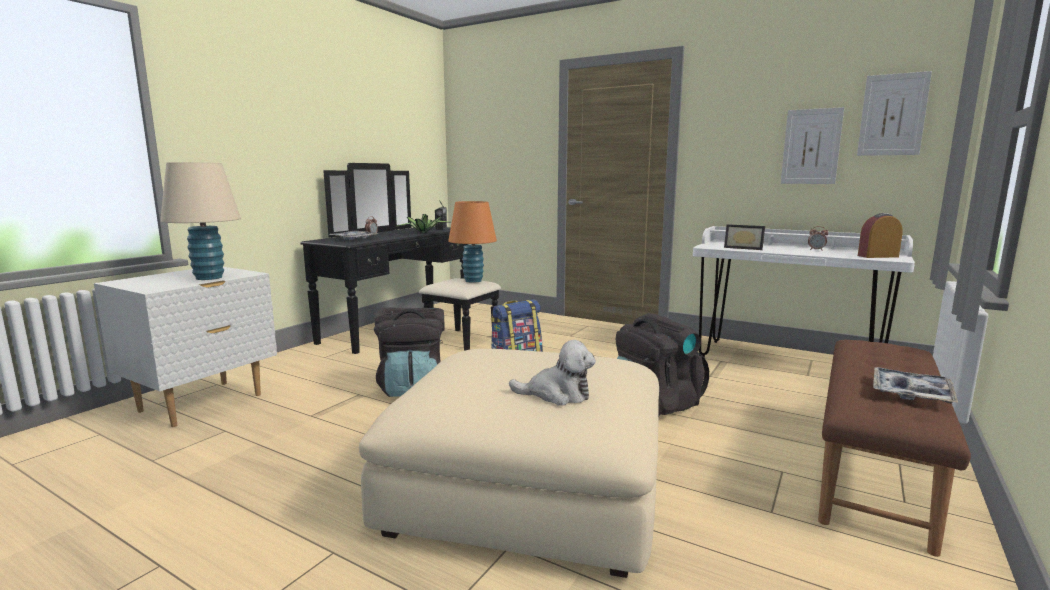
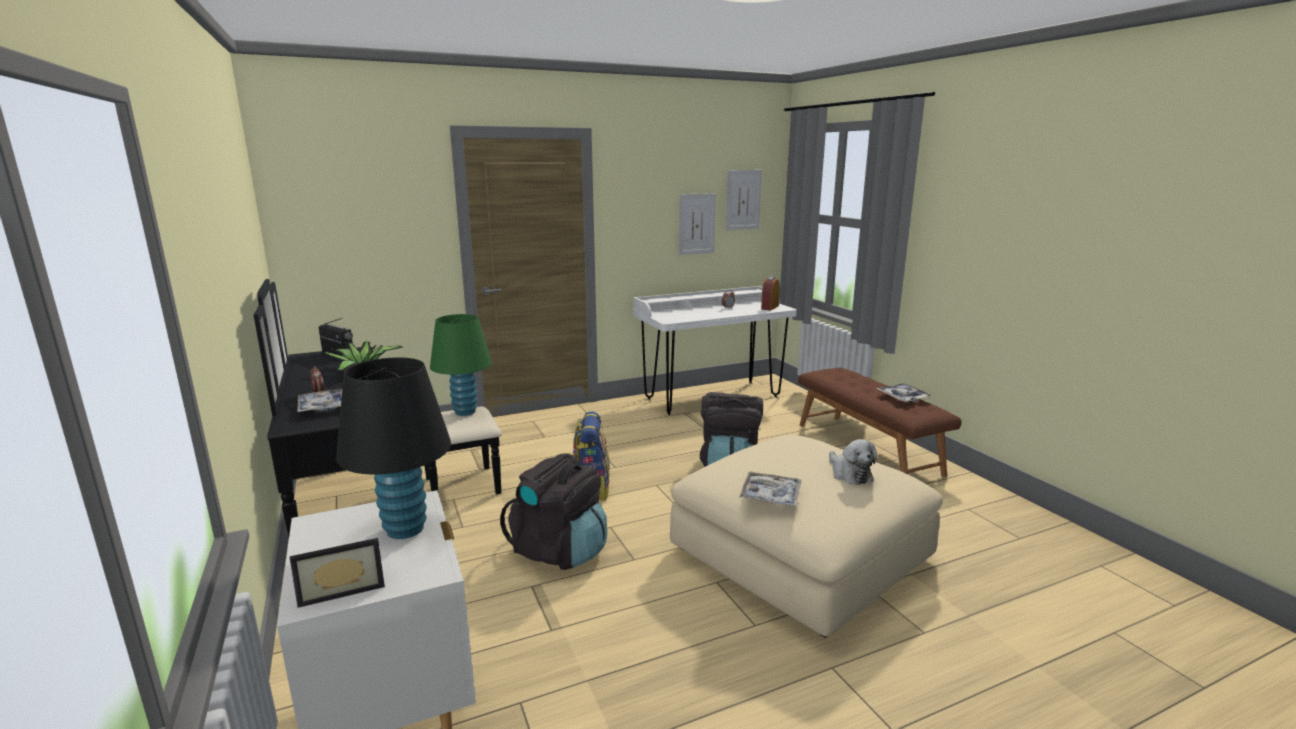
camera: 55 degrees left, 5 degrees up
beige table lamp [160,162,241,280] -> black table lamp [336,357,451,539]
orange table lamp [448,201,497,283] -> green table lamp [430,314,492,416]
plush toy [509,340,596,406] -> plush toy turned 120 degrees clockwise [829,439,877,485]
picture frame [724,224,765,250] -> picture frame moved to [290,538,385,608]
none -> tray [739,471,802,506]

